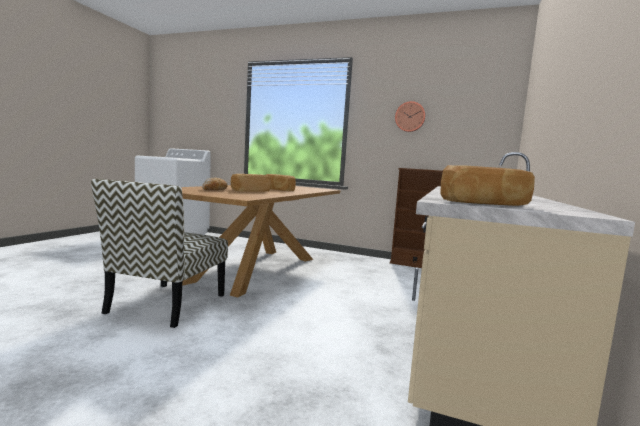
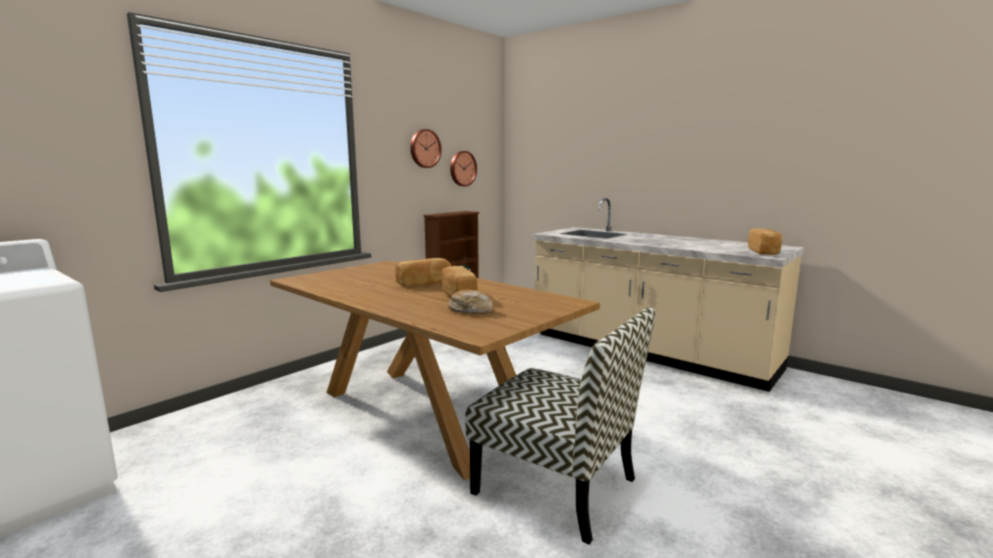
camera: 70 degrees left, 5 degrees up
none -> wall clock [450,151,477,186]

